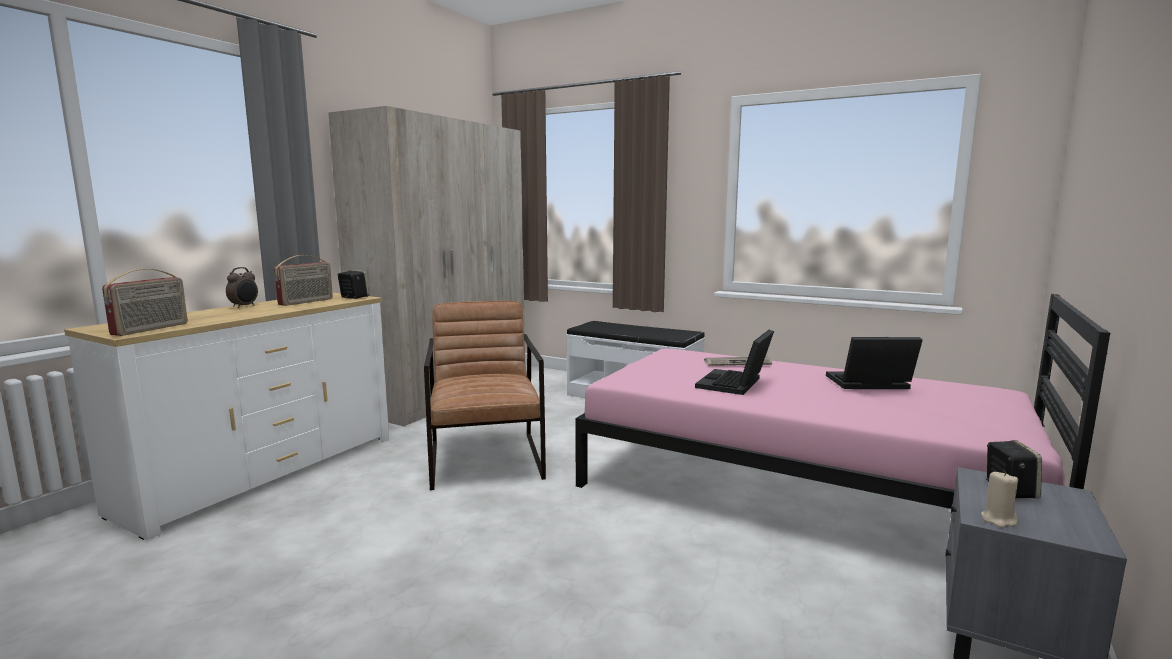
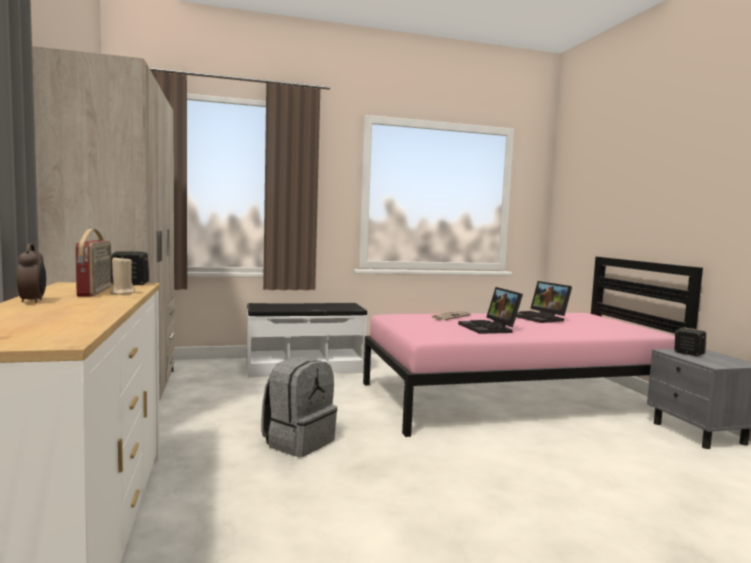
camera: 45 degrees left, 5 degrees down
radio [102,269,188,336] -> none
brown armchair [424,301,546,490] -> grey backpack [261,357,337,457]
laptop [826,337,923,389] -> laptop turned 75 degrees counterclockwise [516,281,572,323]
beige candle [981,471,1018,528] -> beige candle moved to [110,256,135,295]

